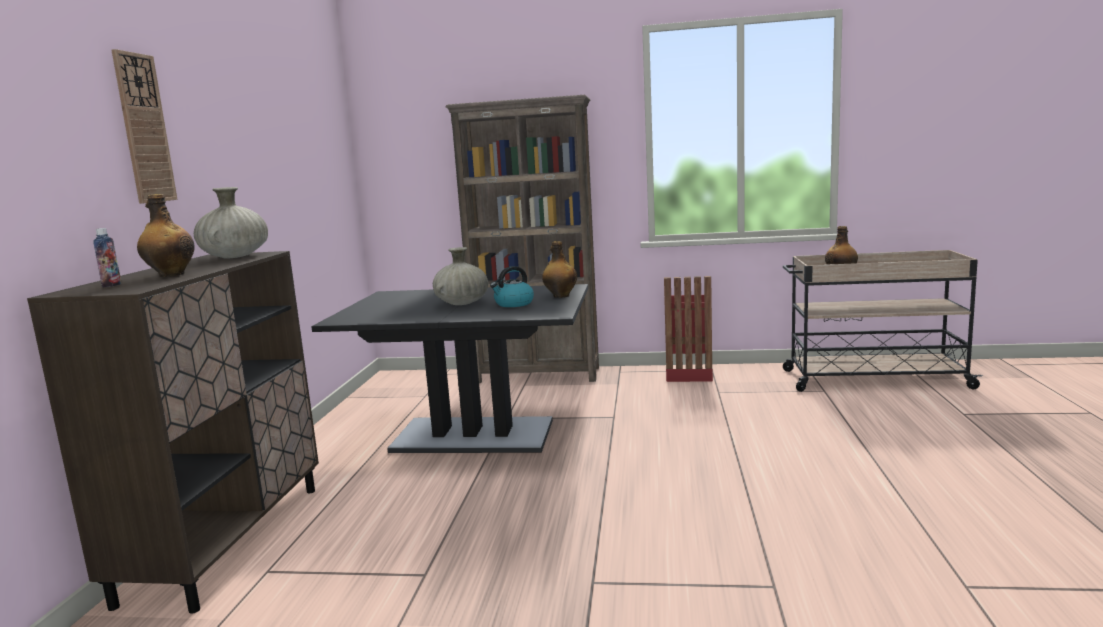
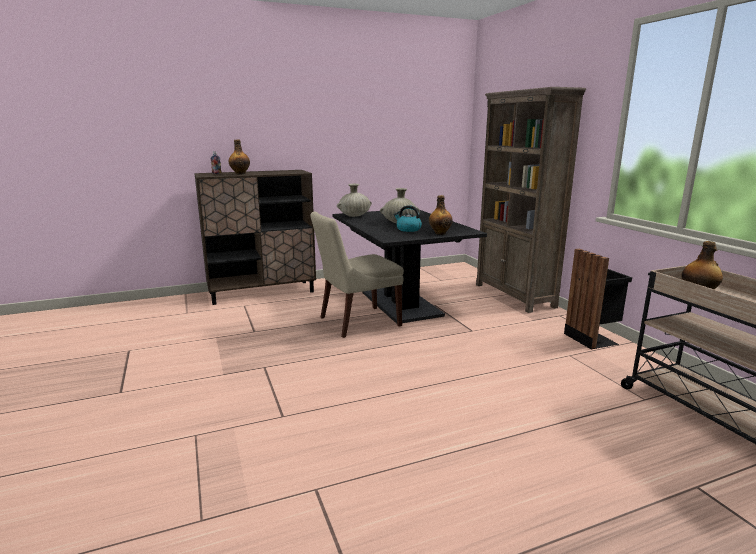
camera: 60 degrees right, 5 degrees up
wall clock [112,49,178,204] -> none
beige vase [194,187,268,259] -> beige vase moved to [337,184,372,217]
red trash can [664,276,713,382] -> black trash can [564,249,632,349]
none -> beige chair [310,212,404,338]

